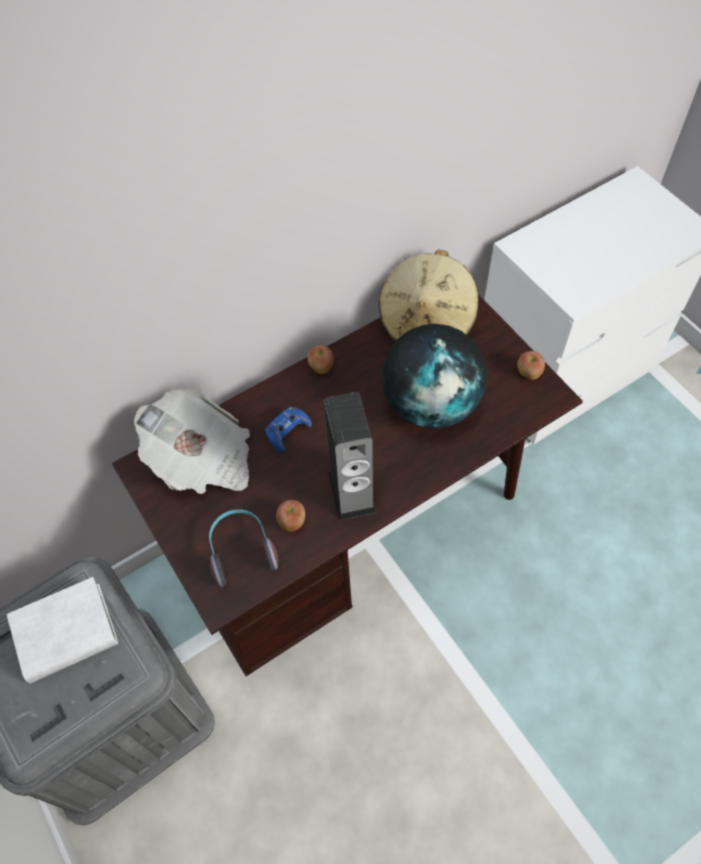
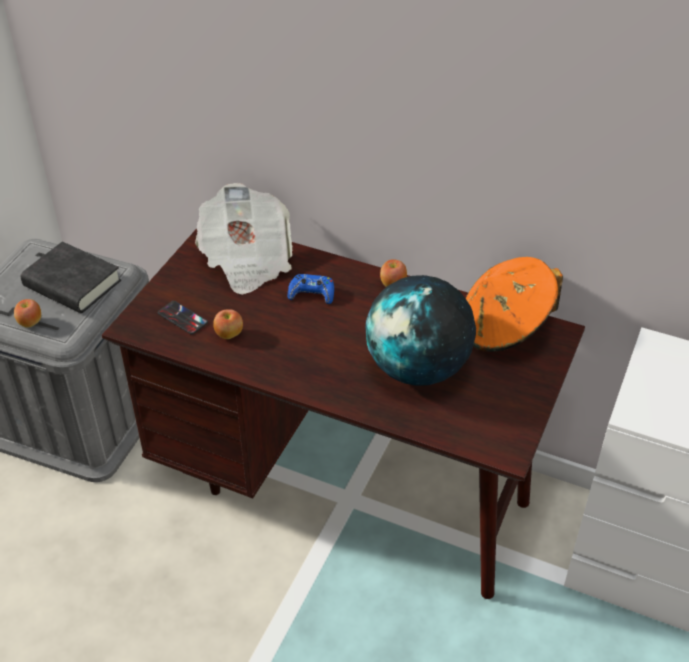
camera: 55 degrees right, 15 degrees down
white book [6,577,118,683] -> black book [21,242,121,313]
headphones [209,510,278,587] -> phone [158,301,208,335]
speaker [324,392,376,520] -> none
beige hat [379,250,479,341] -> orange hat [465,257,563,352]
apple [517,351,545,380] -> apple moved to [14,299,41,328]

